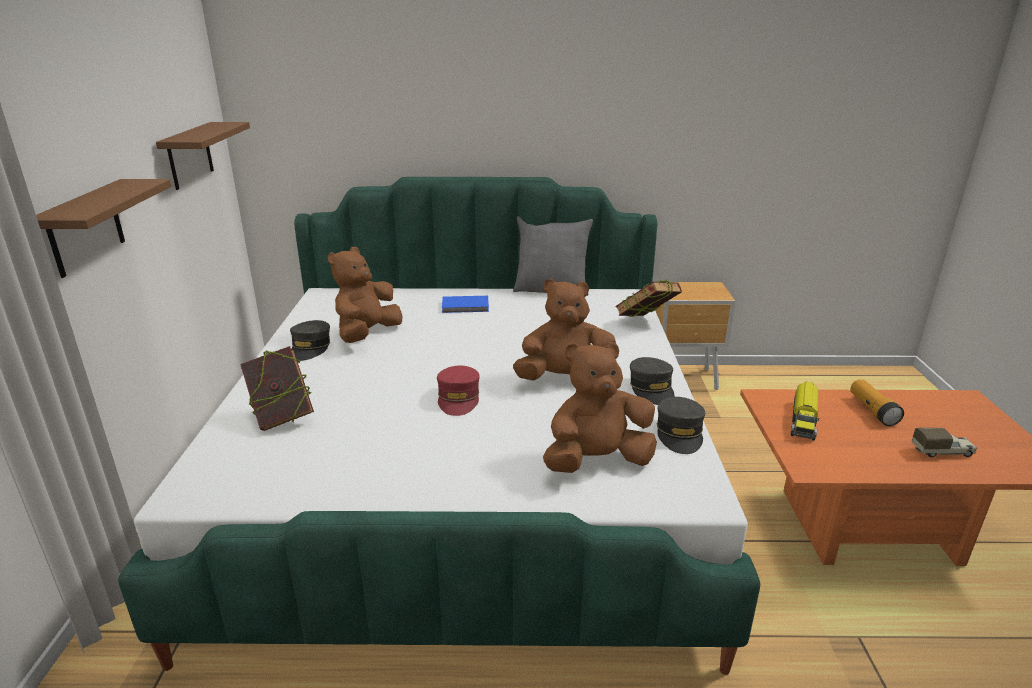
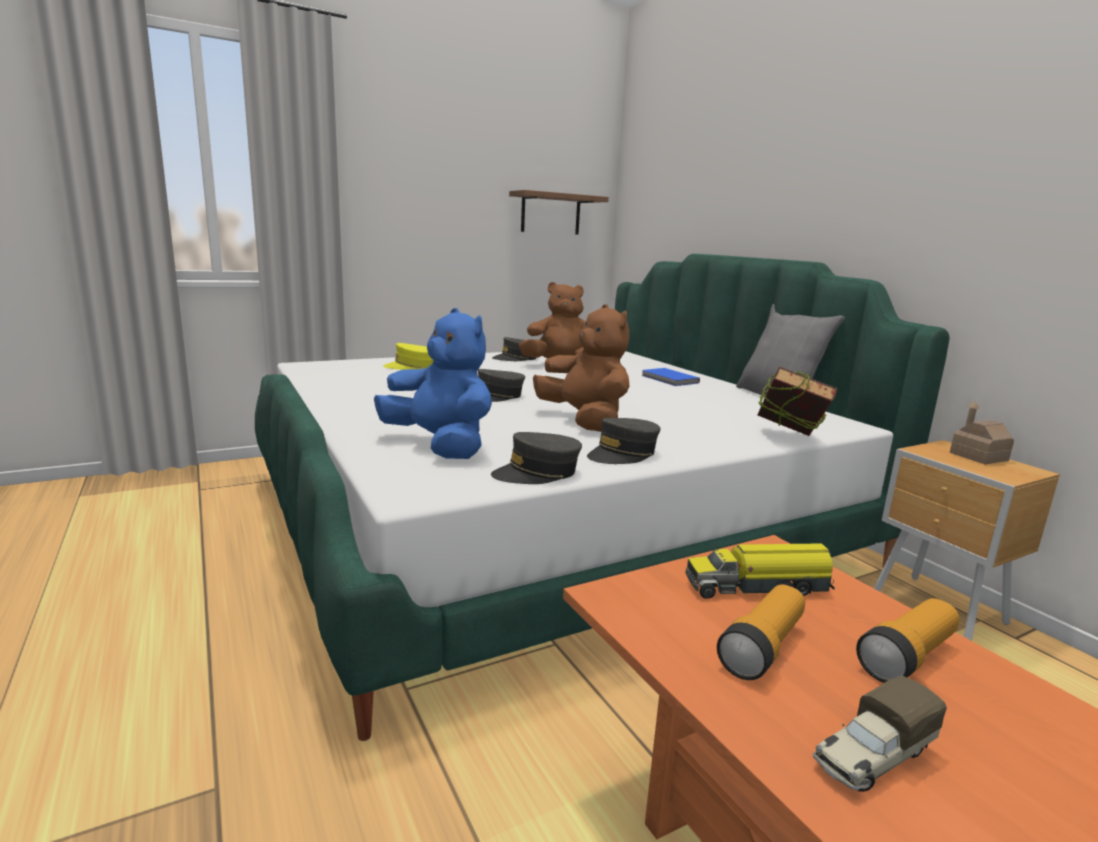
camera: 60 degrees right, 10 degrees down
brown shelf [36,179,171,278] -> none
book [240,346,314,431] -> yellow cap [383,343,434,370]
red cap [437,366,480,416] -> grey cap [478,369,525,402]
brown plush toy [543,342,657,473] -> blue plush toy [374,308,492,459]
toy truck [911,428,977,457] -> toy truck turned 90 degrees clockwise [813,676,947,792]
none -> flashlight [717,584,805,680]
none -> toy house [950,401,1014,464]

